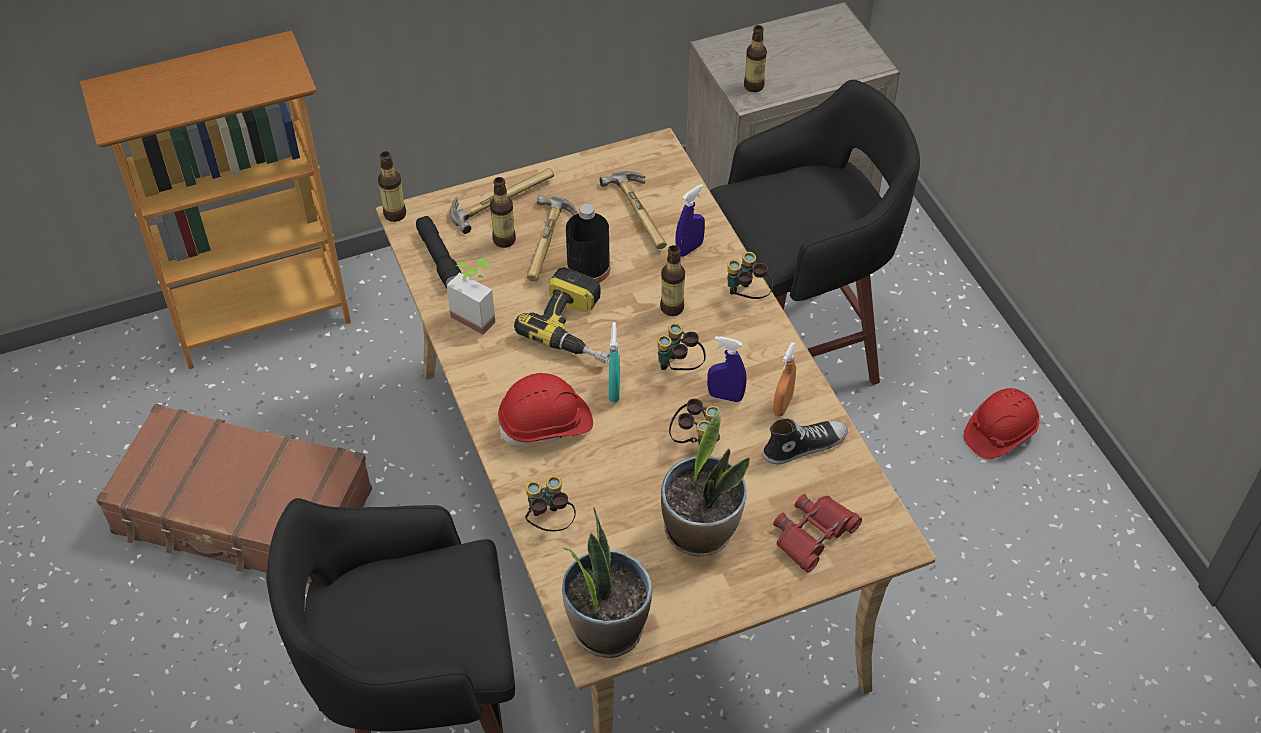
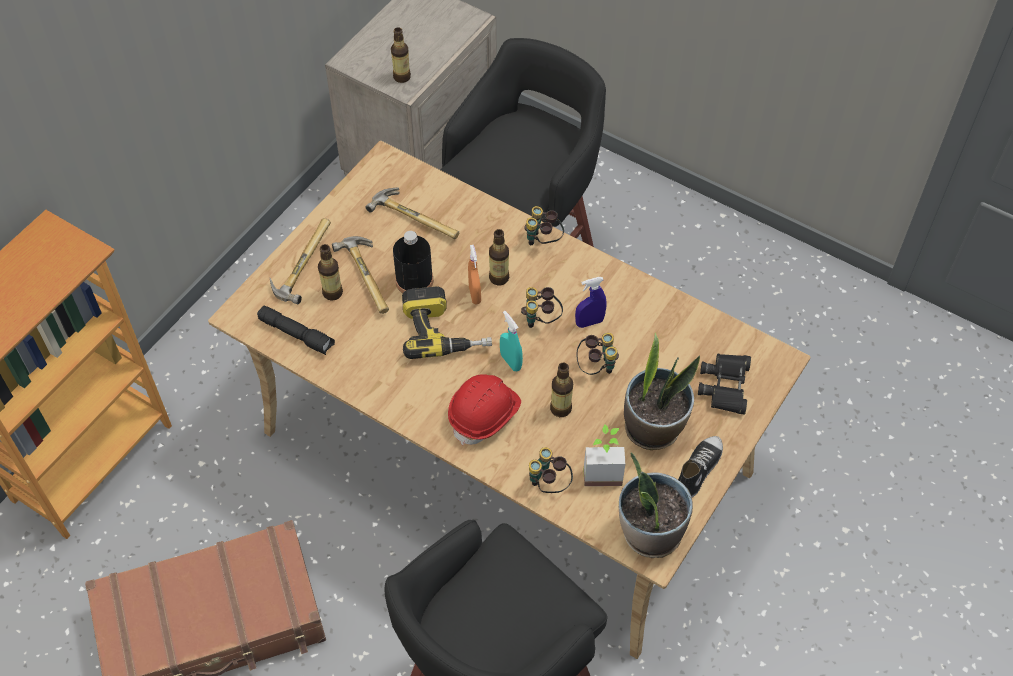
camera: 35 degrees left, 5 degrees up
bottle [378,151,406,222] -> bottle moved to [550,363,573,417]
potted plant [446,258,495,335] -> potted plant moved to [584,424,625,486]
blue spray bottle [675,184,705,257] -> none
shoe [763,418,848,464] -> shoe moved to [678,436,723,497]
orange spray bottle [773,342,796,416] -> orange spray bottle moved to [468,245,481,304]
red binoculars [773,494,862,573] -> black binoculars [698,354,751,415]
red hard hat [964,388,1040,459] -> none

